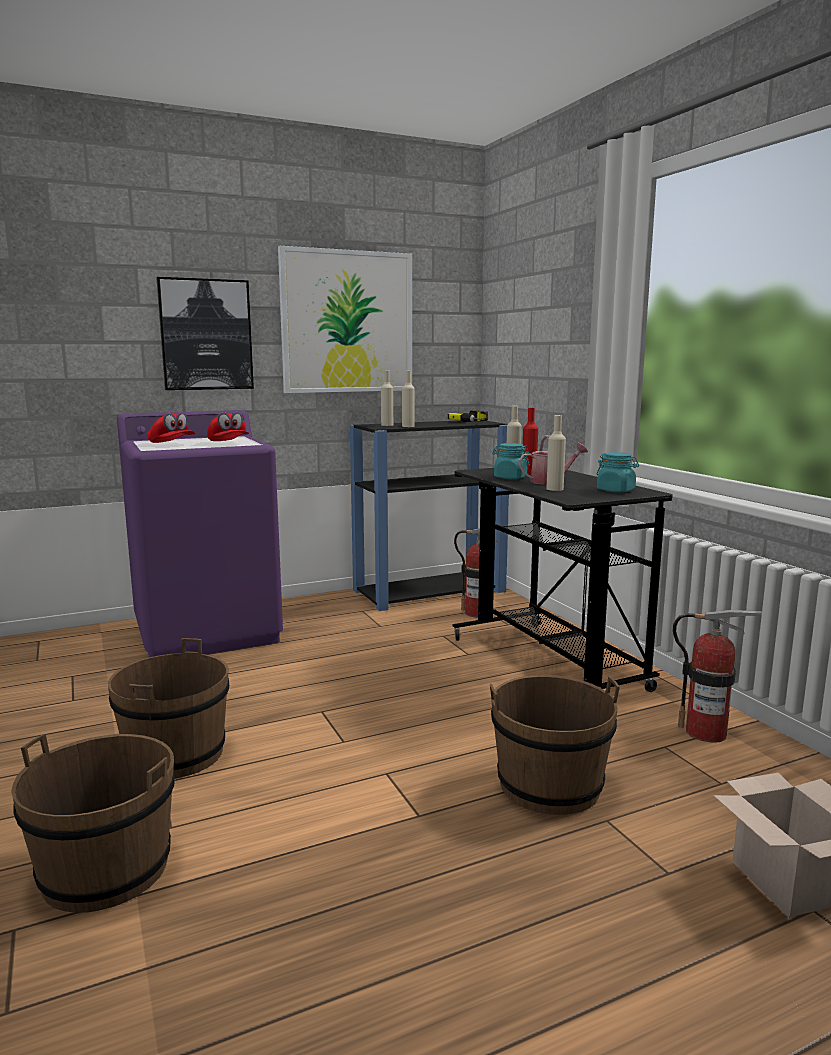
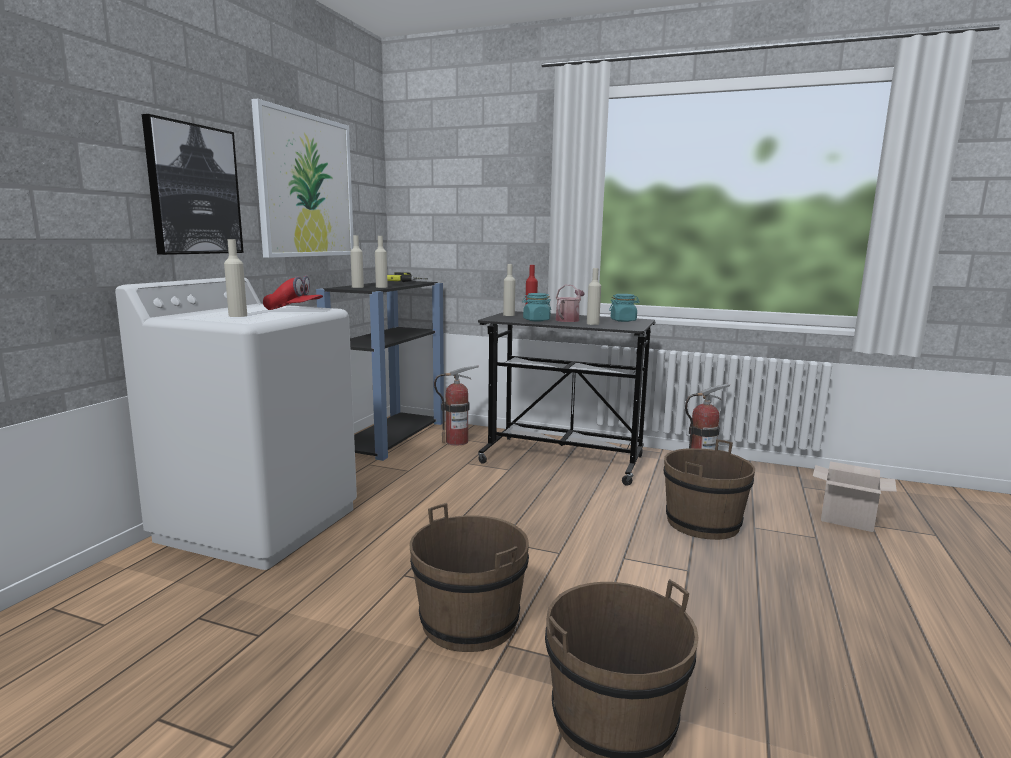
camera: 45 degrees left, 0 degrees up
purple washing machine [117,410,283,657] -> white washing machine [115,277,357,570]
red cap [147,412,195,443] -> beige bottle [224,239,247,317]

